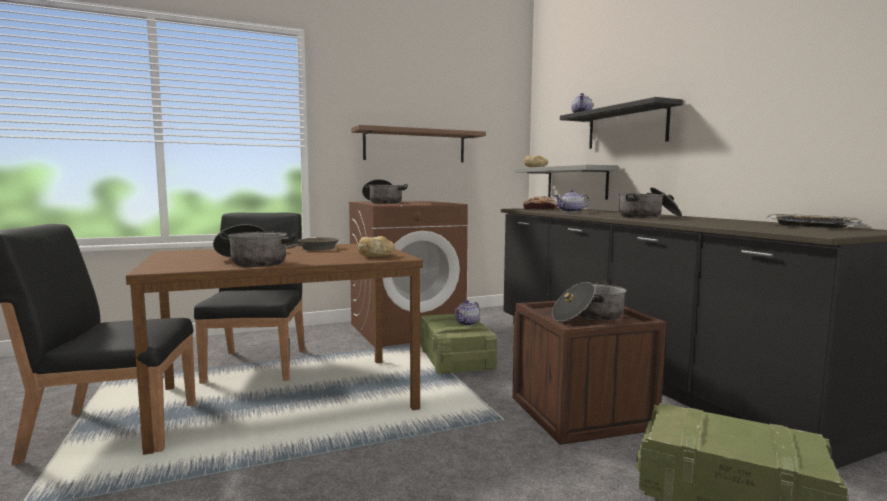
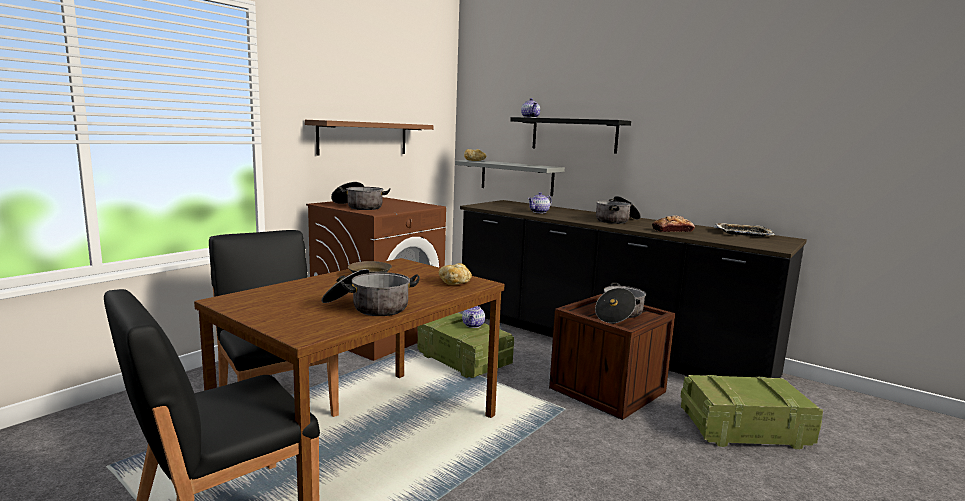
camera: 30 degrees left, 5 degrees up
bread [523,196,558,210] -> bread moved to [652,215,695,232]

